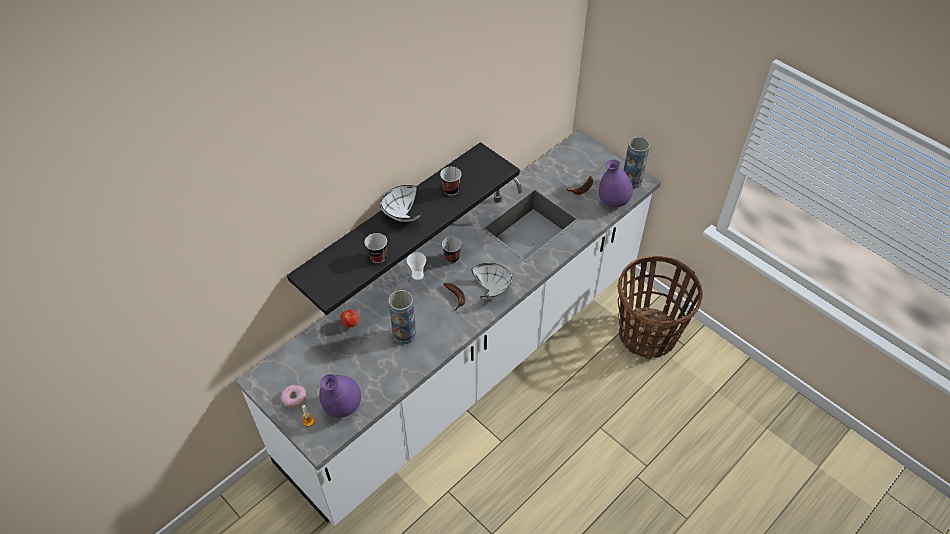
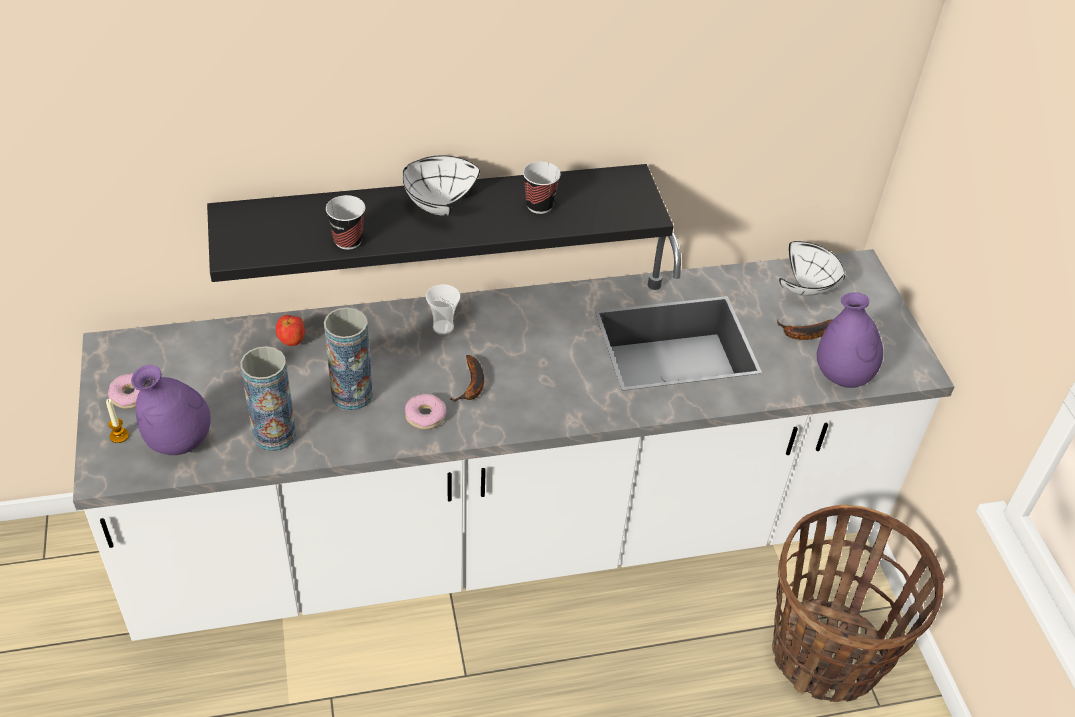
camera: 30 degrees right, 5 degrees down
cup [442,237,462,263] -> none
white bowl [471,263,512,299] -> white bowl moved to [779,241,845,296]
vase [623,137,650,189] -> vase moved to [240,346,296,451]
none -> donut [405,394,447,429]

